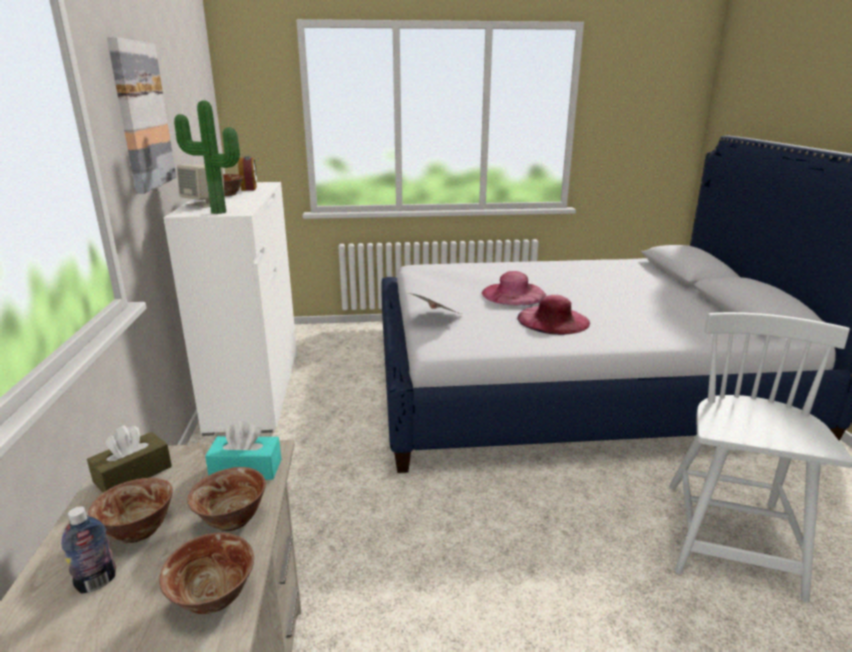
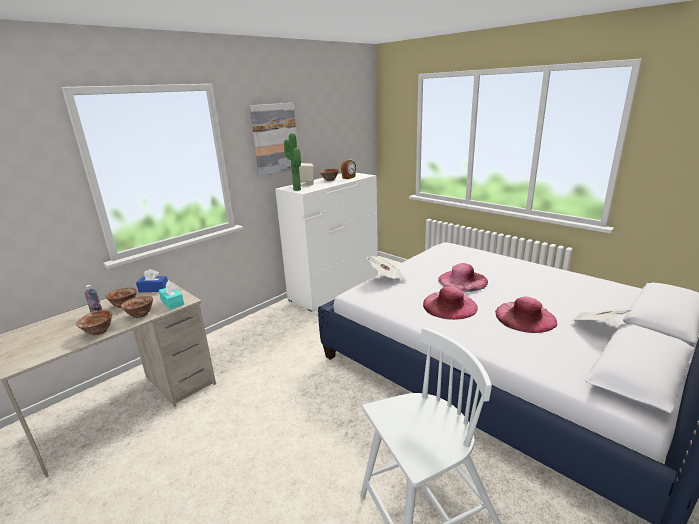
camera: 50 degrees right, 0 degrees up
brown tissue box [87,425,172,493] -> blue tissue box [136,269,168,292]
none -> pink hat [495,297,557,333]
none -> newspaper [570,308,632,321]

